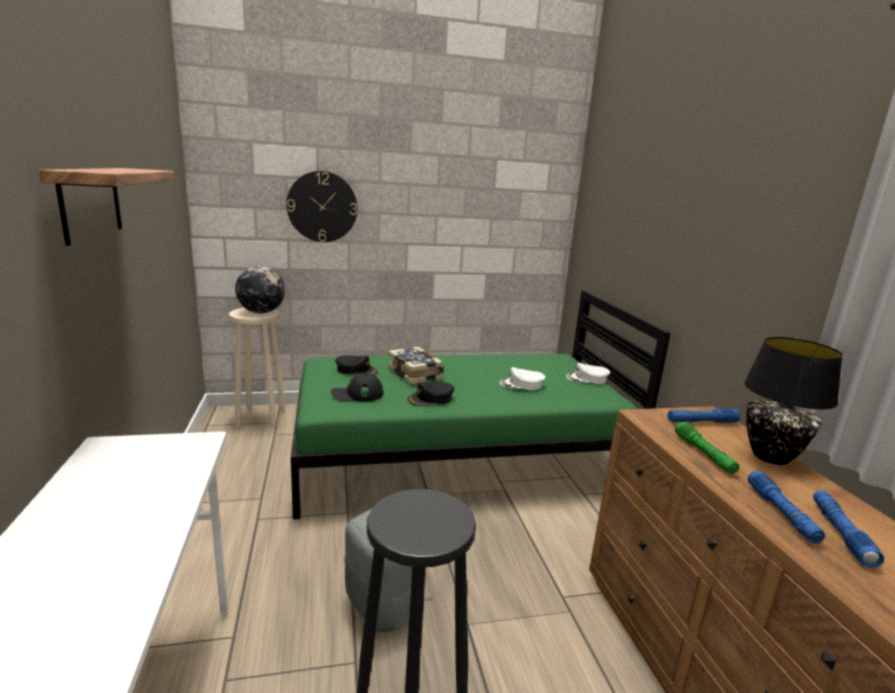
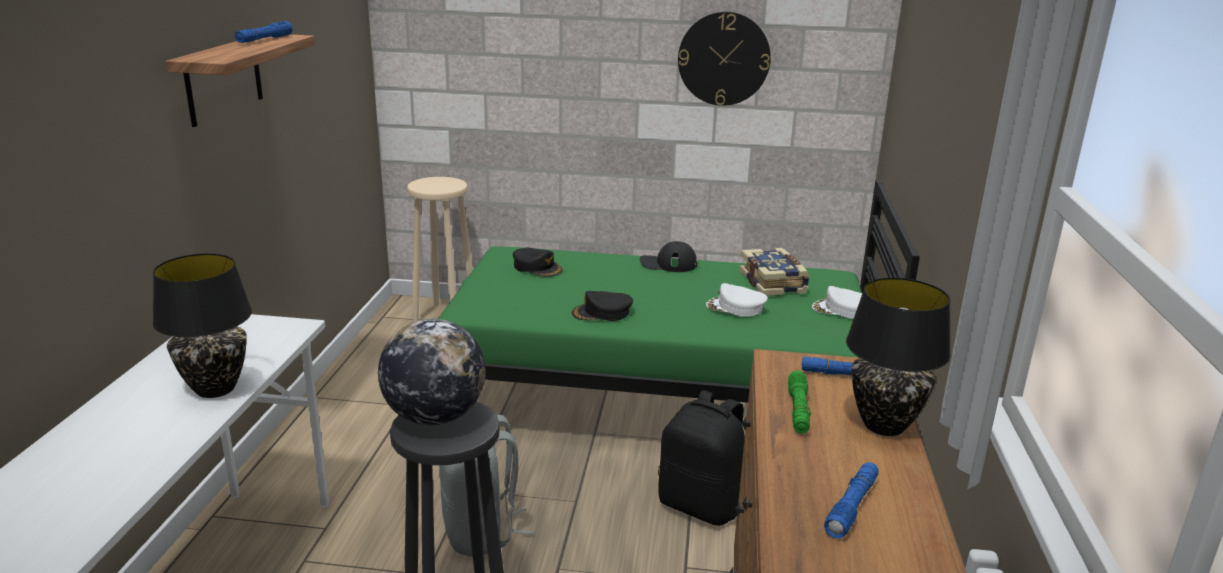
camera: 20 degrees right, 5 degrees up
globe [235,266,285,313] -> globe moved to [378,319,486,425]
wall clock [287,171,357,242] -> wall clock moved to [678,12,771,106]
black cap [331,373,384,402] -> black cap moved to [640,241,697,272]
book [387,347,444,385] -> book moved to [739,248,810,296]
blue flashlight [748,471,825,543] -> blue flashlight moved to [235,21,293,43]
none -> black table lamp [153,253,252,398]
none -> black backpack [658,390,745,526]

